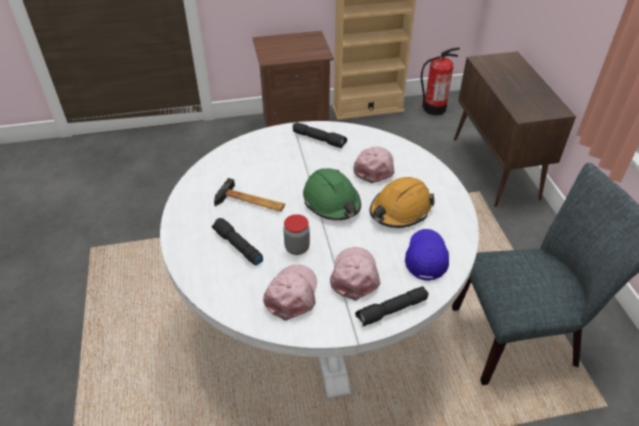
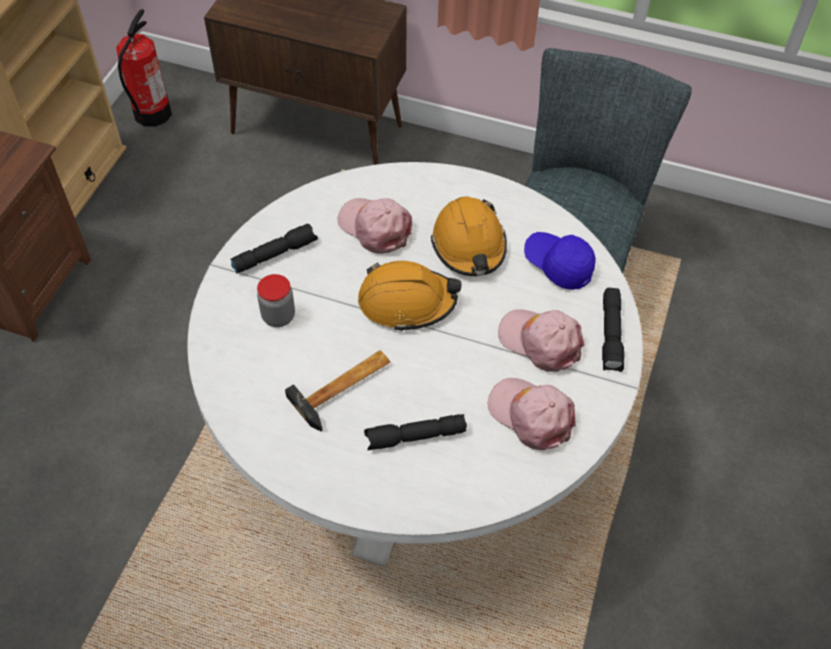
camera: 60 degrees left, 10 degrees up
jar [283,214,310,255] -> jar moved to [257,274,295,327]
green hard hat [303,168,361,220] -> orange hard hat [358,261,461,332]

